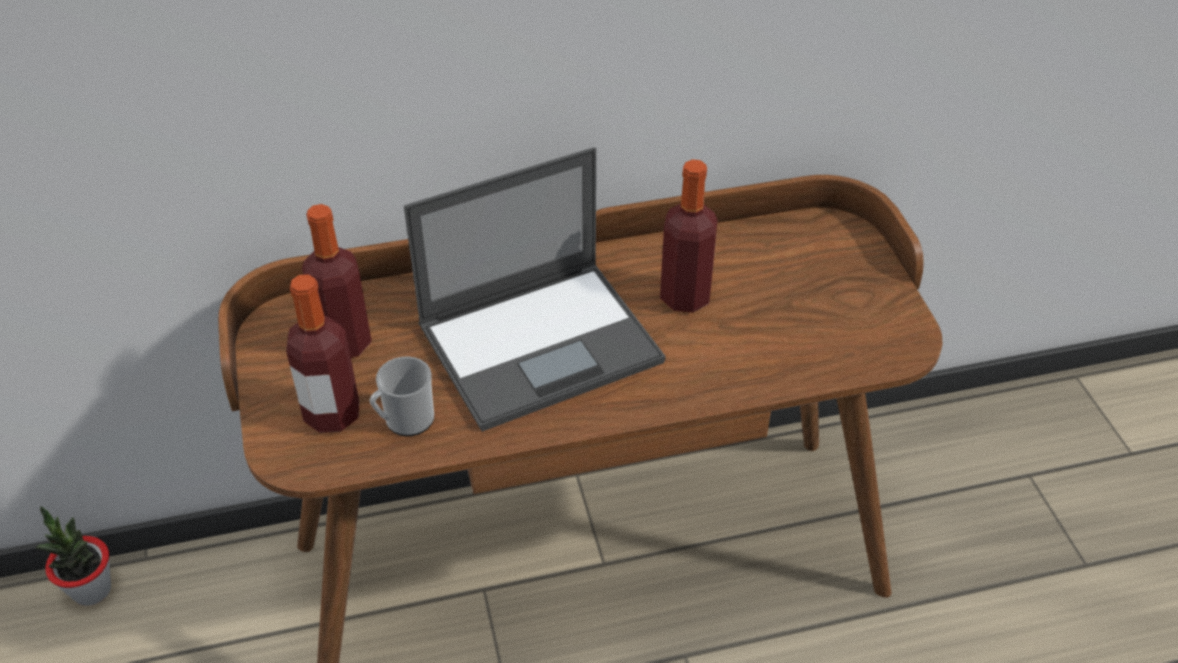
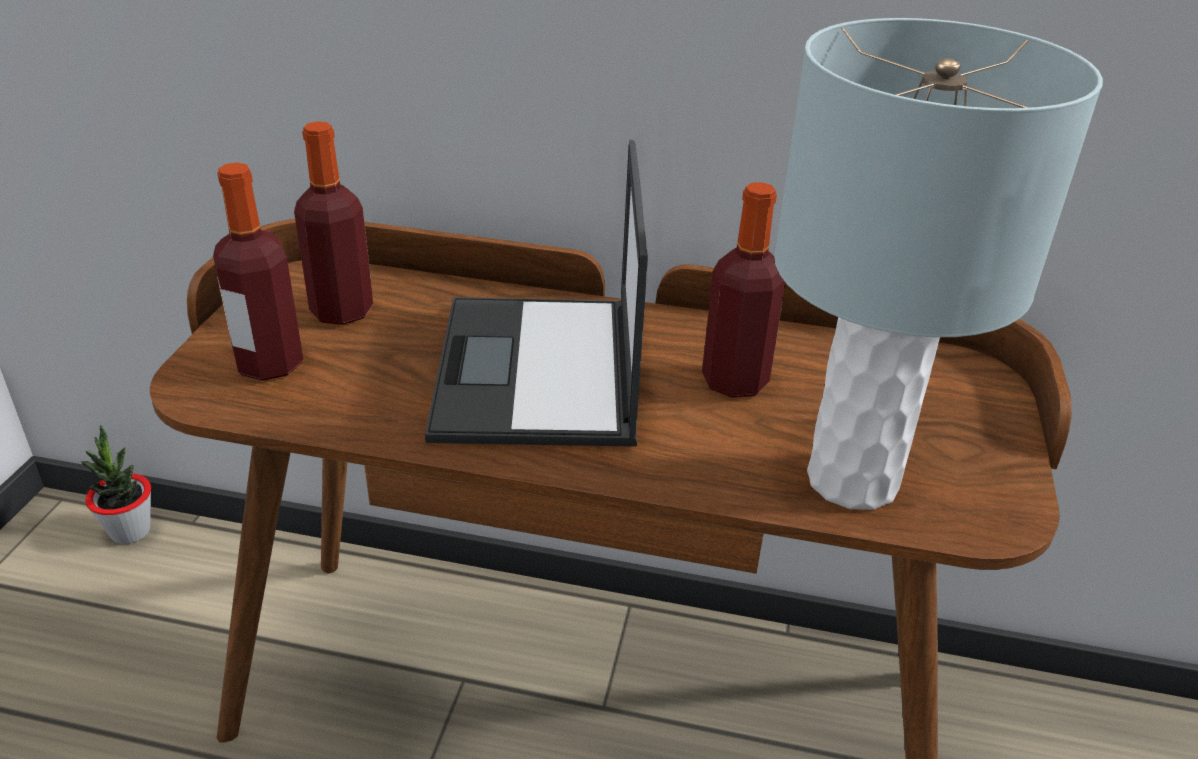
camera: 25 degrees right, 10 degrees down
mug [370,357,434,436] -> none
laptop [404,147,666,432] -> laptop turned 90 degrees clockwise [425,140,648,447]
none -> grey table lamp [774,18,1103,510]

